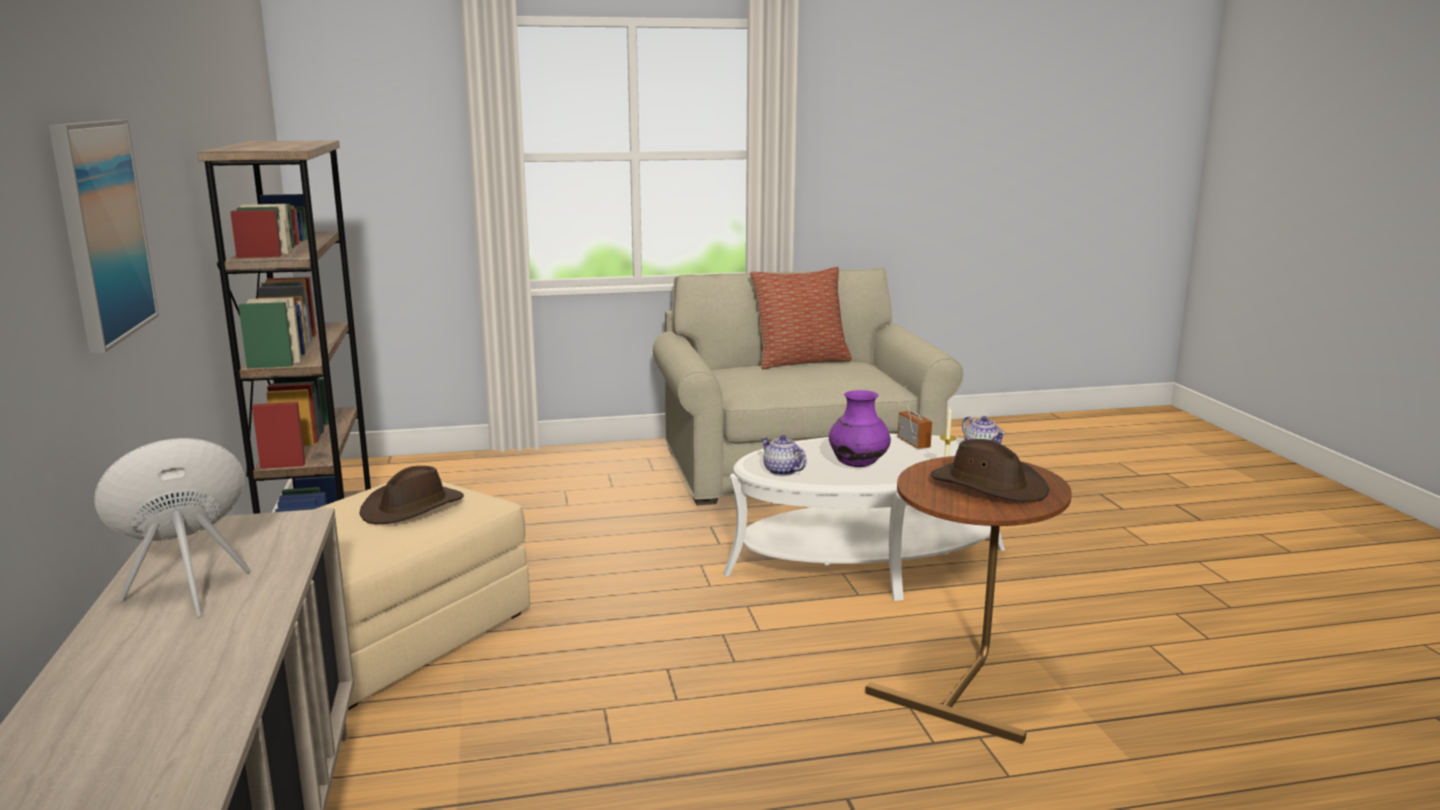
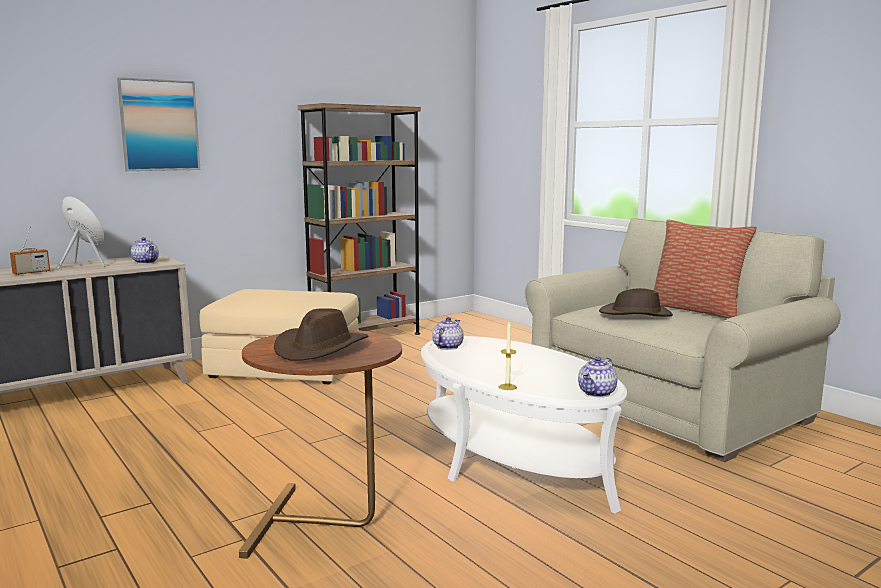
camera: 65 degrees right, 5 degrees down
brown hat [360,466,464,524] -> brown hat moved to [599,288,673,317]
purple vase [829,390,891,467] -> none
radio [898,386,932,449] -> radio moved to [10,226,50,275]
none -> teapot [131,237,159,264]

